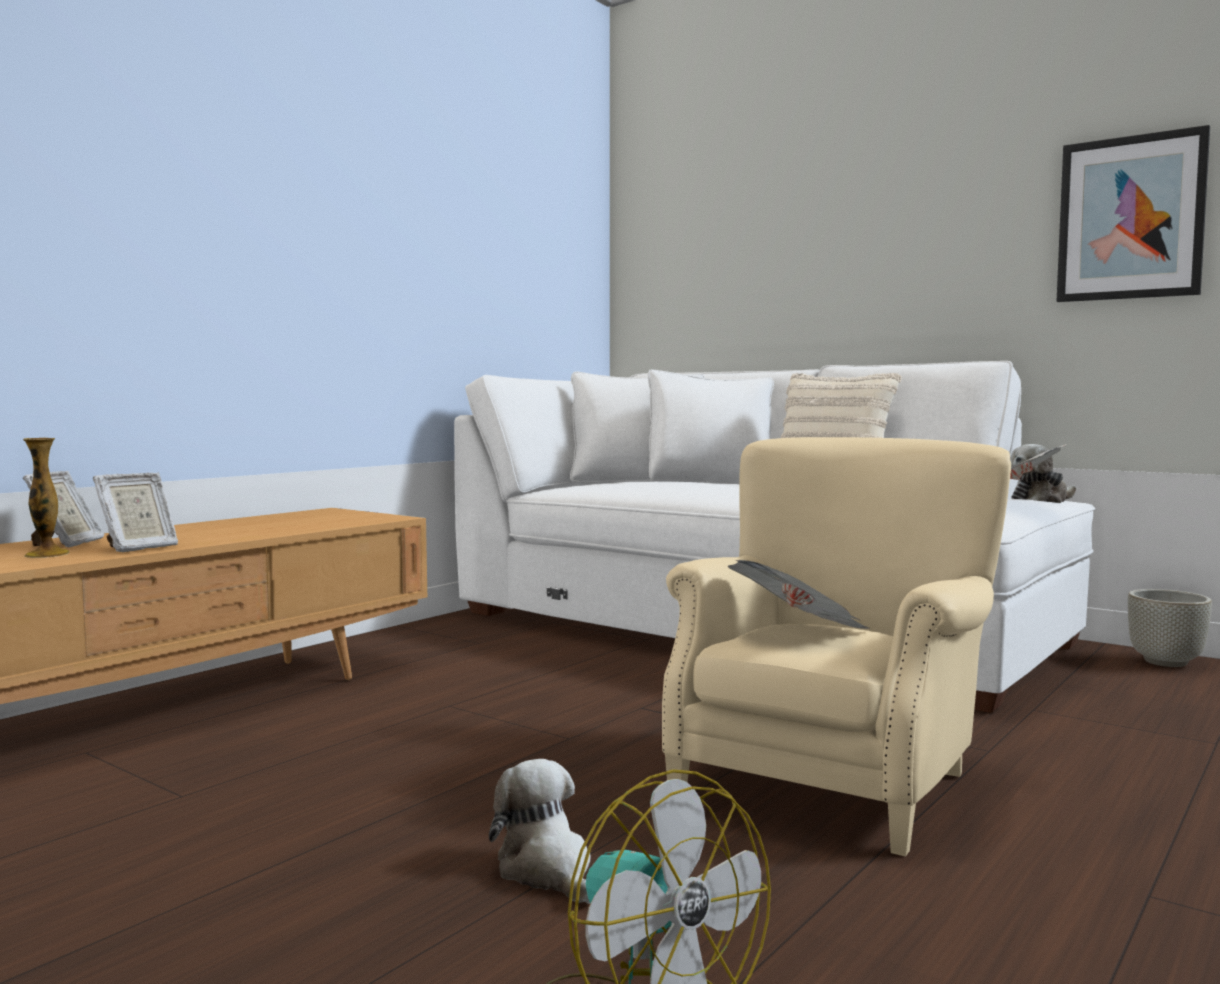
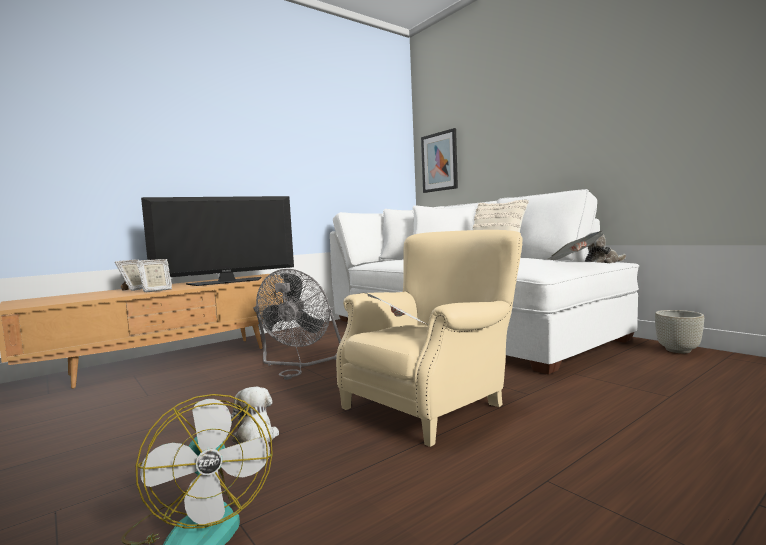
camera: 15 degrees right, 0 degrees up
vase [23,438,70,558] -> none
picture [1056,125,1210,302] -> picture moved to [421,128,458,193]
none -> television [141,196,294,286]
none -> grey fan [253,269,341,380]

